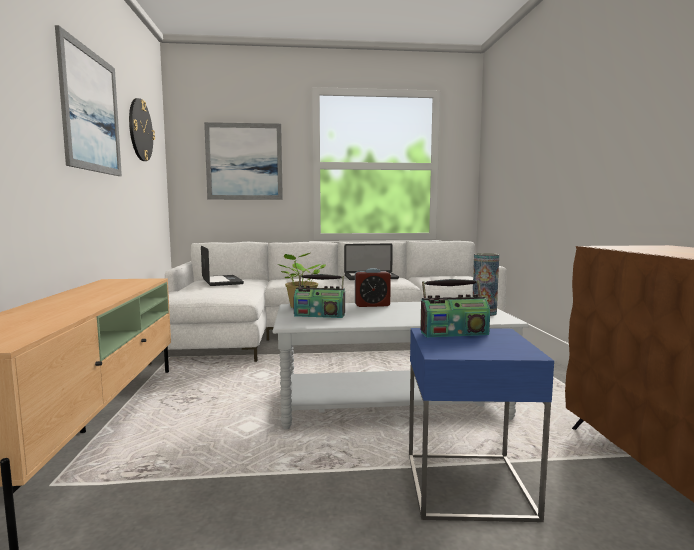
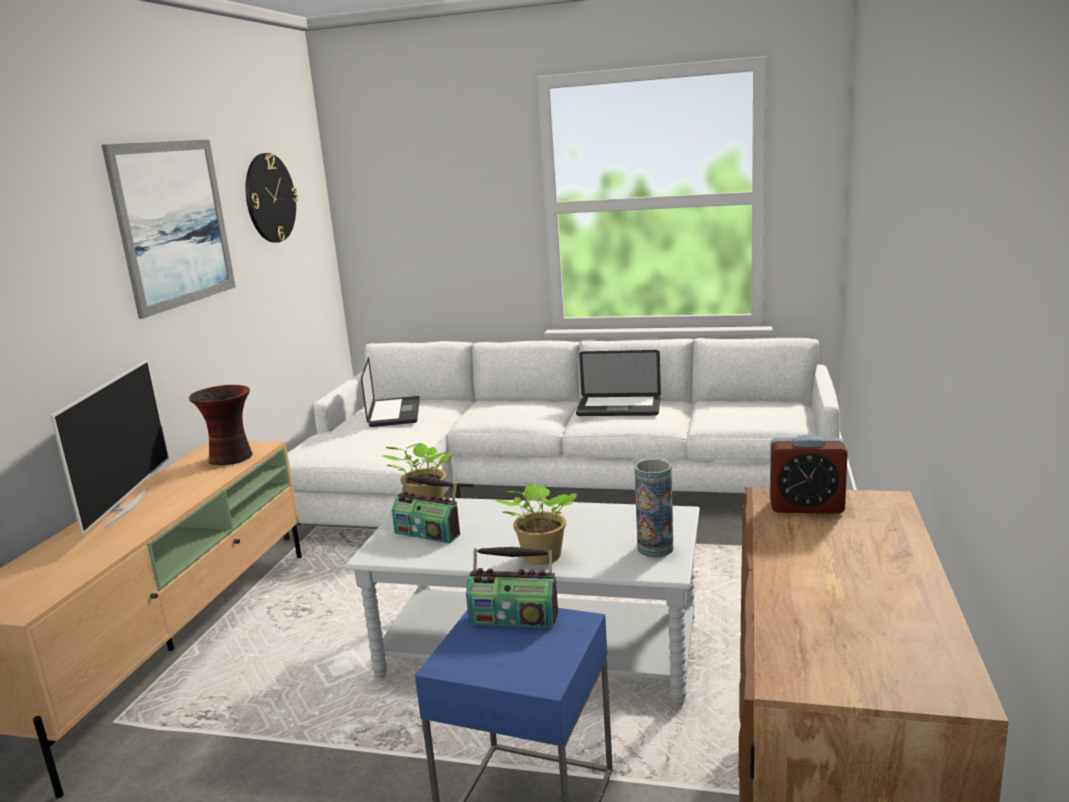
camera: 20 degrees right, 10 degrees up
picture [204,122,283,200] -> none
alarm clock [355,268,391,307] -> alarm clock moved to [770,435,848,514]
none -> television [50,360,169,535]
none -> vase [189,385,253,465]
none -> potted plant [495,483,577,565]

